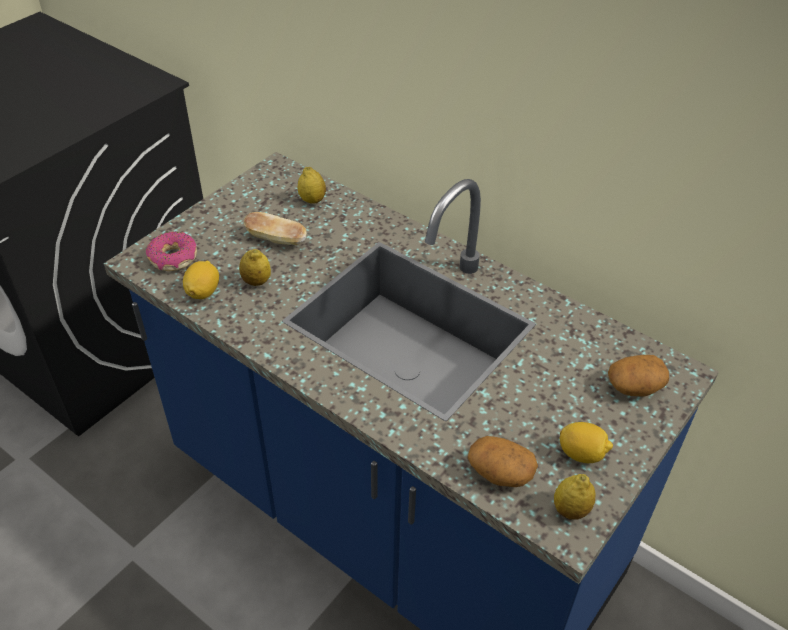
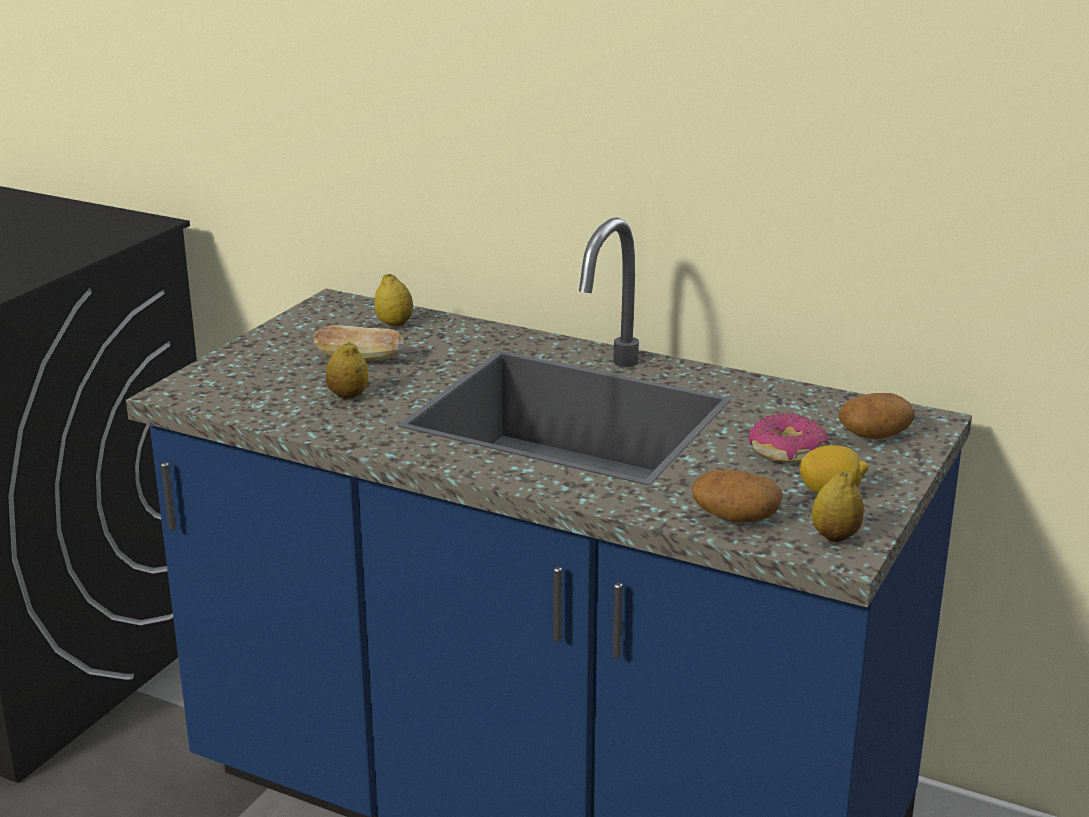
camera: 10 degrees left, 20 degrees down
donut [146,232,197,271] -> donut moved to [749,413,829,463]
lemon [183,261,219,299] -> none

